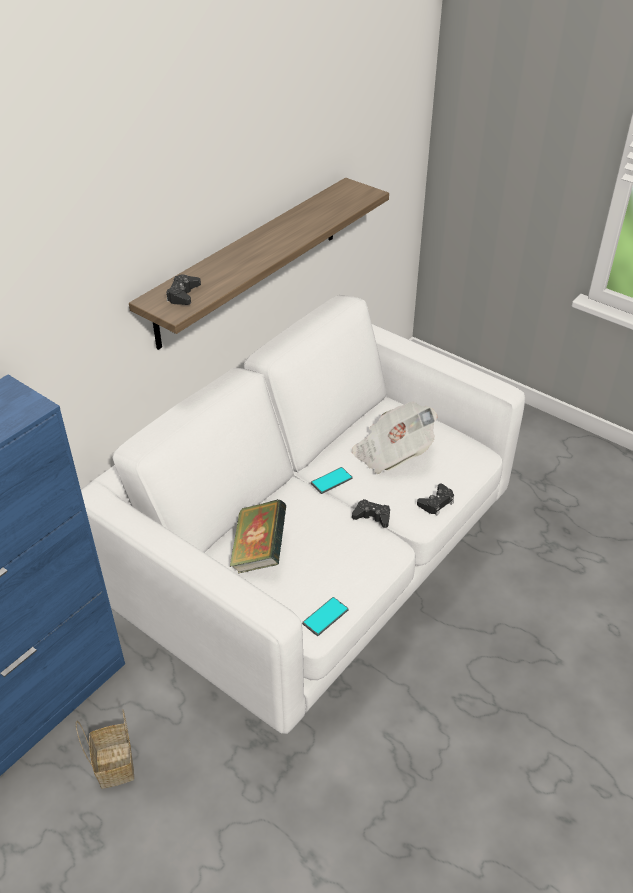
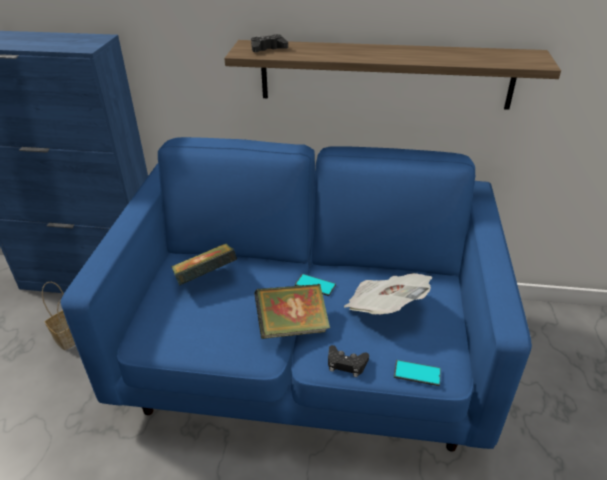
camera: 60 degrees right, 5 degrees down
white sofa [81,295,525,734] -> blue sofa [60,137,532,452]
phone [302,597,348,636] -> phone moved to [394,360,441,386]
black game controller [352,499,390,528] -> book [254,284,330,339]

